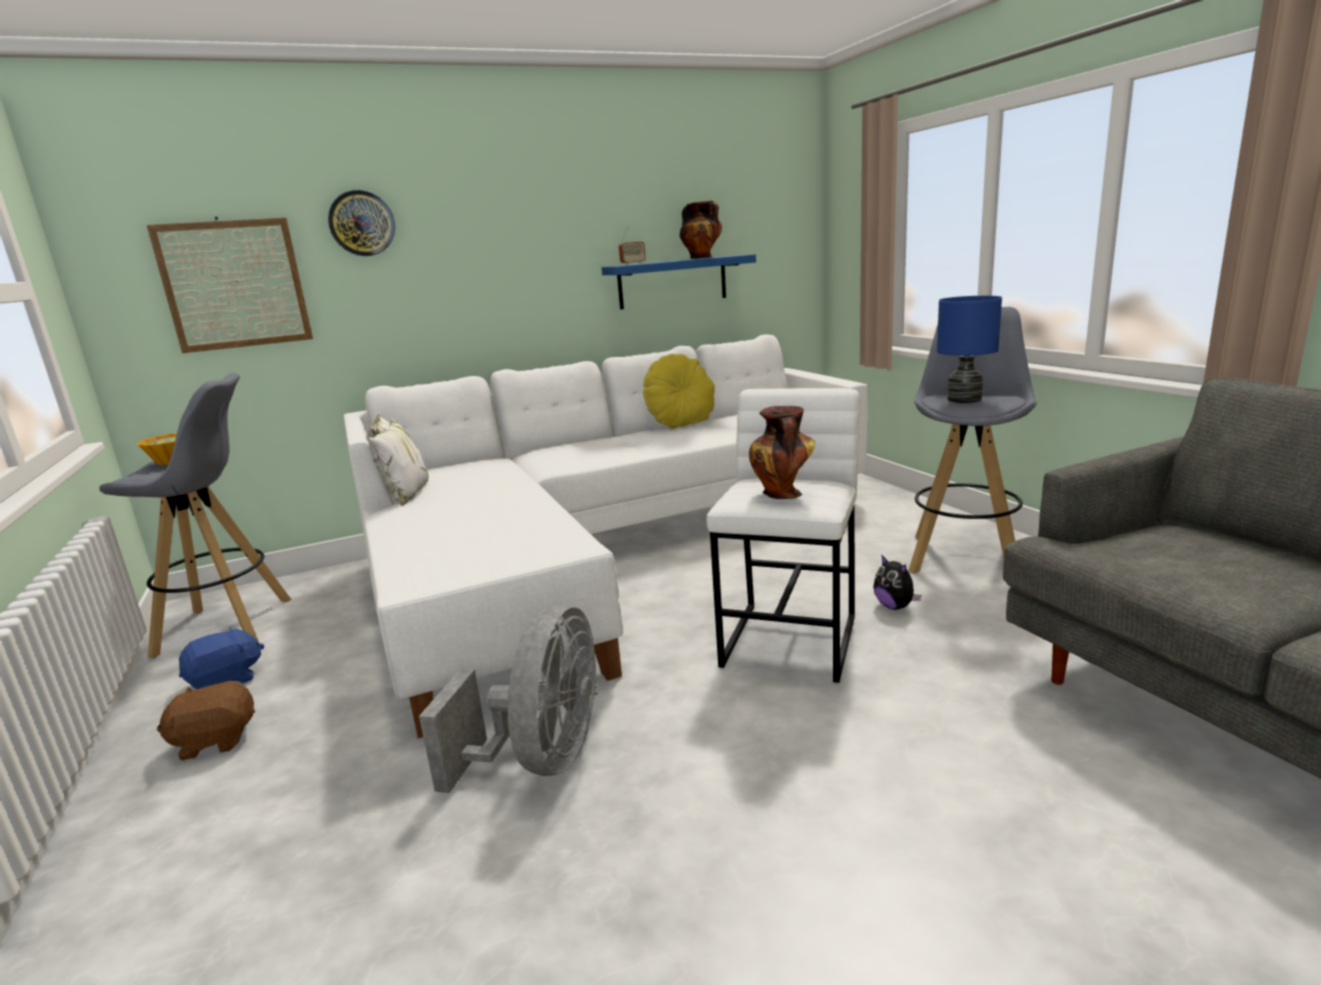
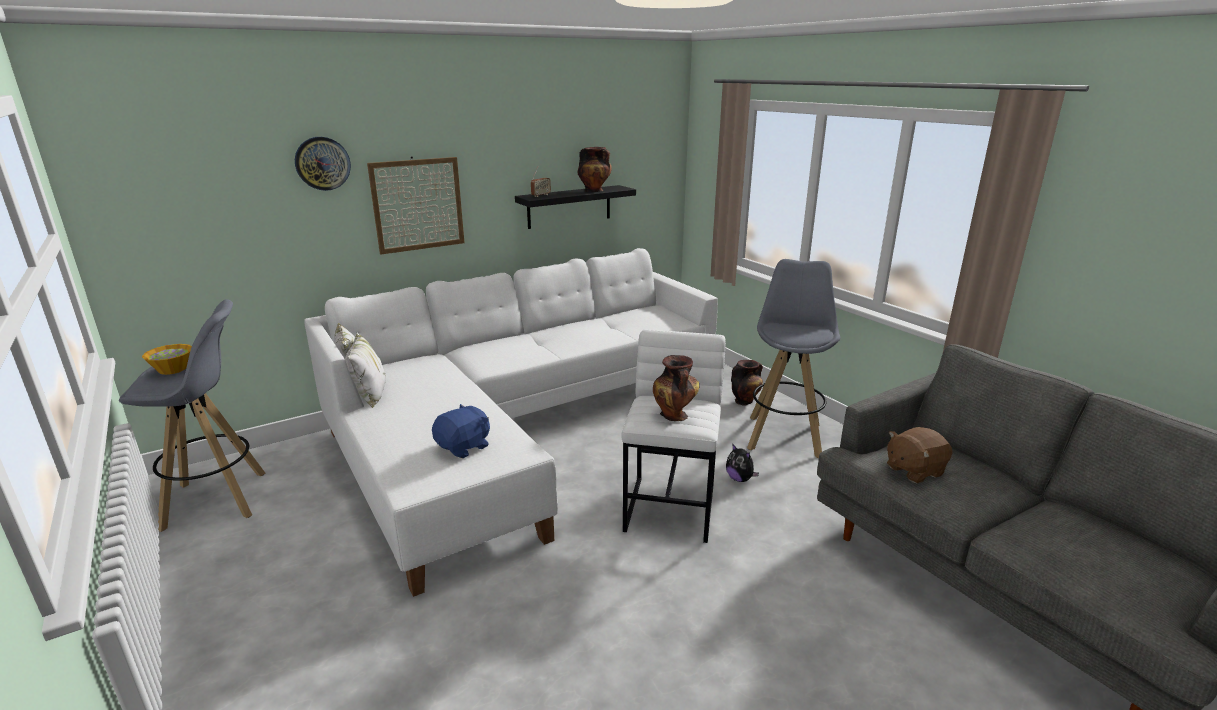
camera: 10 degrees left, 5 degrees up
picture [147,217,313,353] -> picture moved to [367,156,465,255]
brown plush toy [157,681,255,761] -> brown plush toy moved to [887,427,952,483]
blue plush toy [179,626,264,689] -> blue plush toy moved to [432,404,490,458]
grey fan [419,604,598,793] -> none
blue shelf [601,254,756,309] -> black shelf [515,185,636,229]
yellow pillow [643,354,715,428] -> none
blue table lamp [937,296,1002,403] -> none
none -> vase [731,360,763,406]

